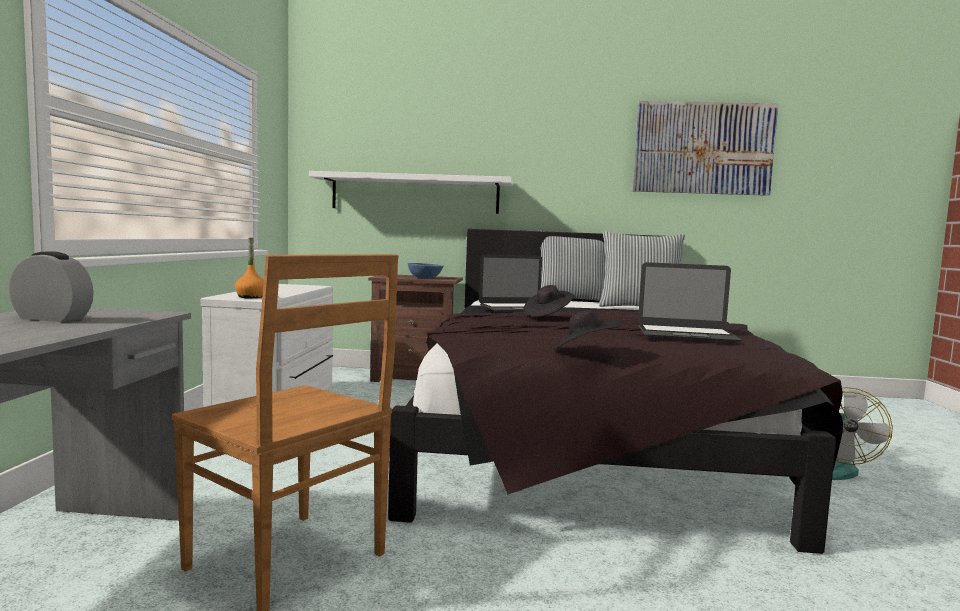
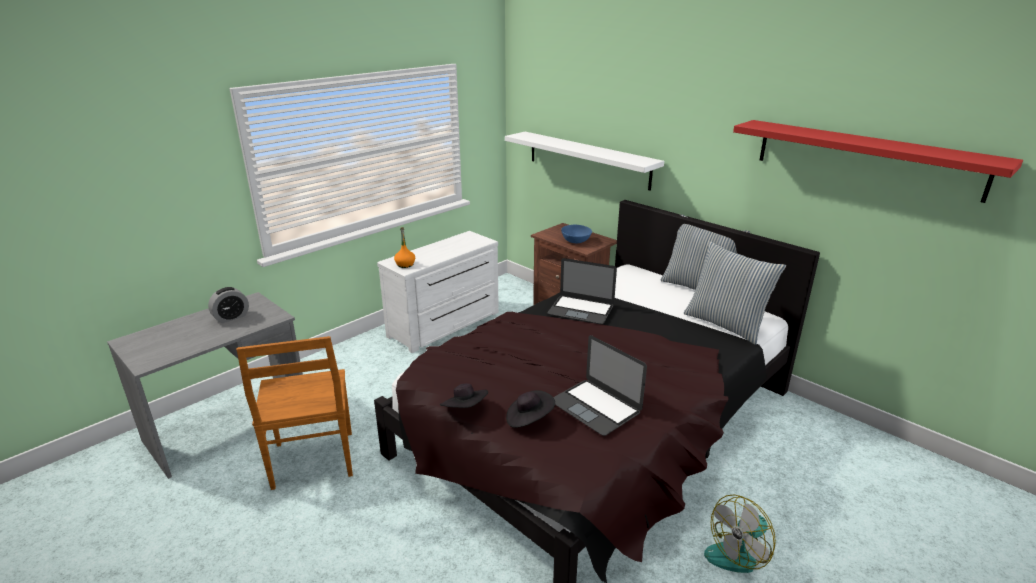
camera: 40 degrees right, 20 degrees up
alarm clock [9,251,94,322] -> alarm clock turned 90 degrees clockwise [208,287,249,323]
black hat [523,285,574,317] -> black hat moved to [506,390,555,428]
picture [633,101,778,196] -> red shelf [733,120,1023,203]

